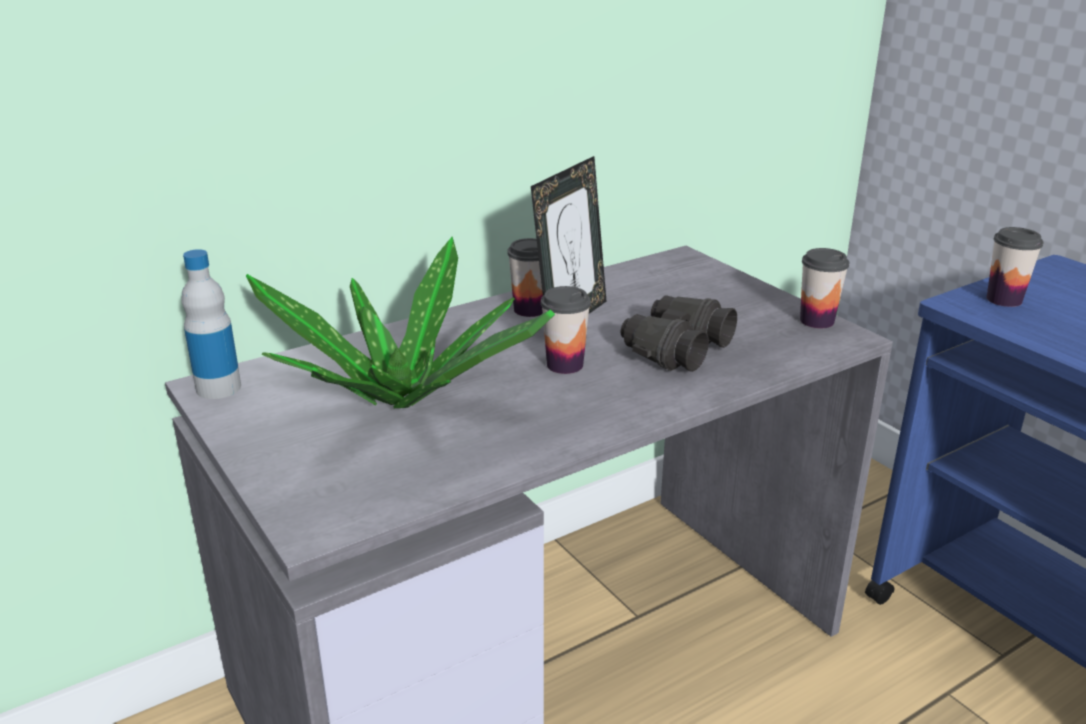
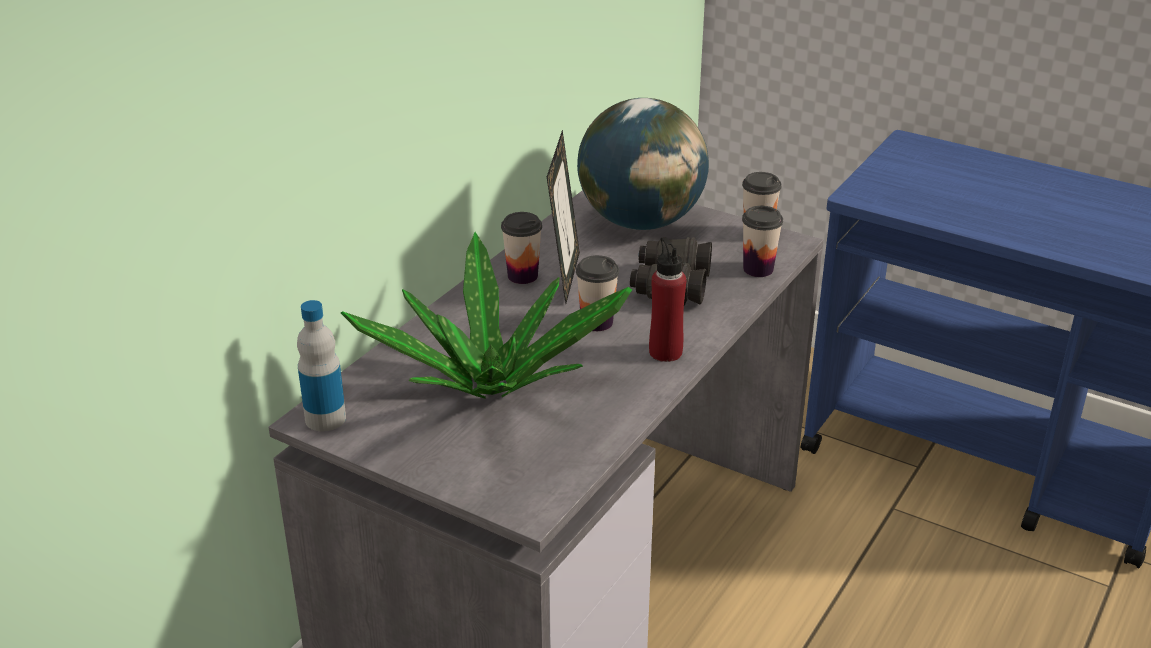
camera: 25 degrees left, 5 degrees up
cup [986,227,1044,307] -> cup moved to [742,206,783,277]
none -> globe [577,98,709,230]
none -> red bottle [649,237,686,362]

